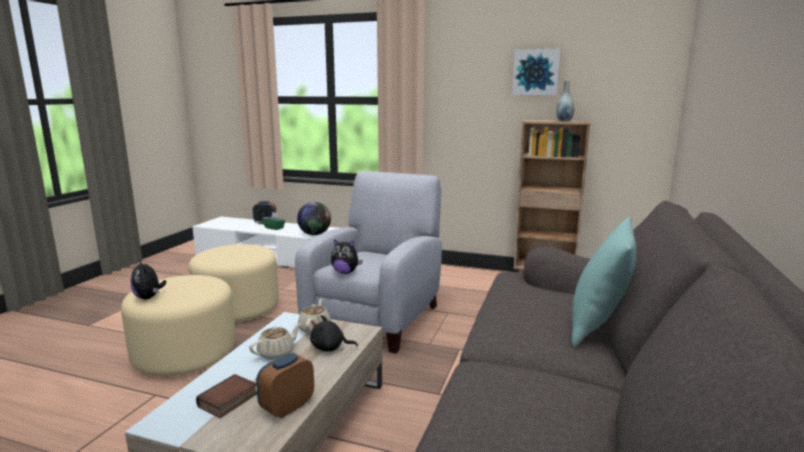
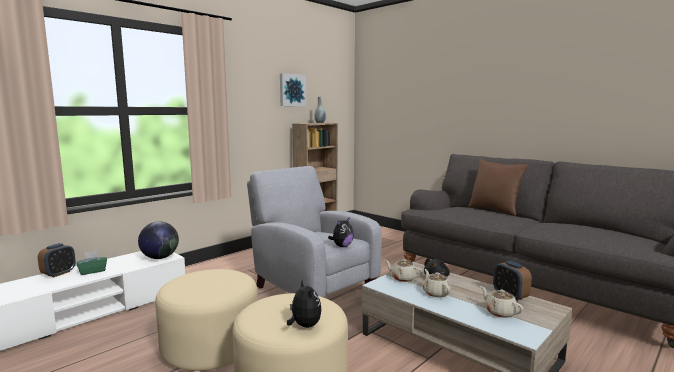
camera: 65 degrees left, 5 degrees down
plush toy [131,260,166,299] -> plush toy turned 105 degrees counterclockwise [287,279,322,328]
book [196,374,257,418] -> beige teapot [480,286,523,318]
turquoise pillow [571,217,637,348] -> brown pillow [468,159,528,216]

